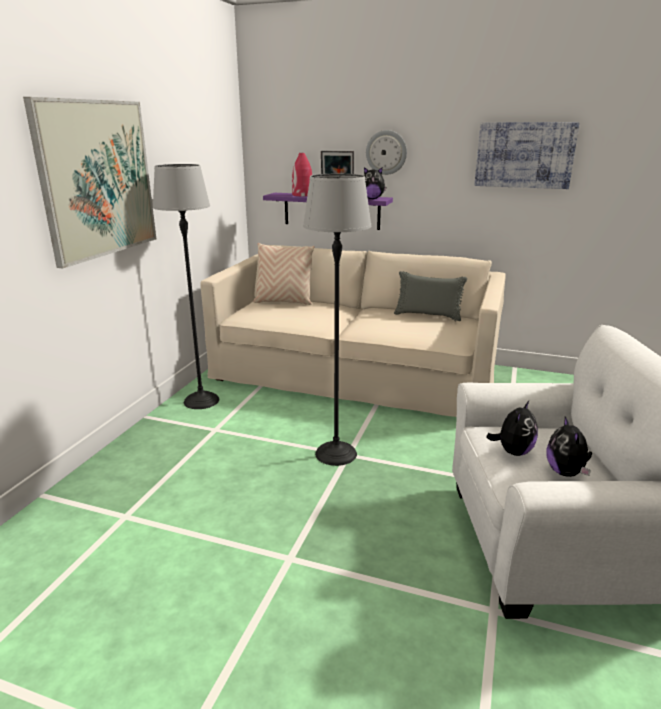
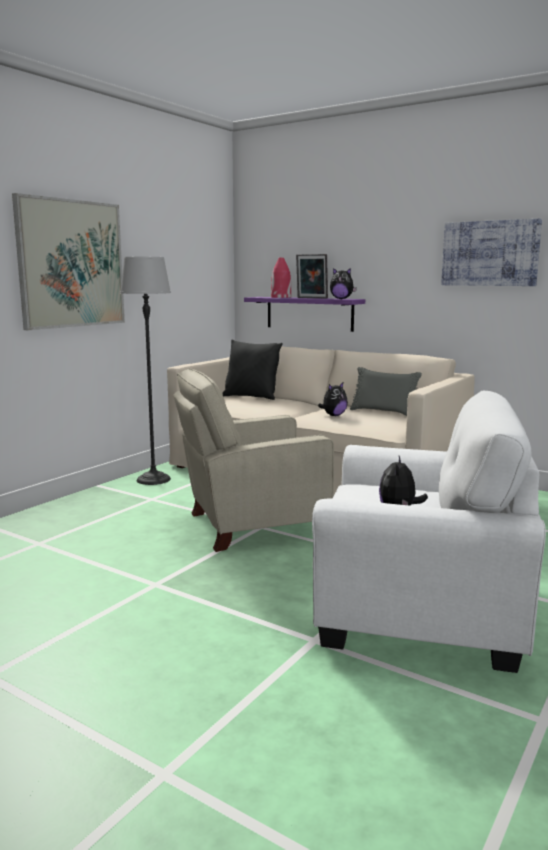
camera: 15 degrees right, 10 degrees down
beige pillow [253,243,315,305] -> black pillow [222,339,283,400]
floor lamp [303,174,372,466] -> beige armchair [173,368,334,552]
wall clock [366,130,407,175] -> none
plush toy [486,401,538,456] -> plush toy moved to [318,383,348,416]

